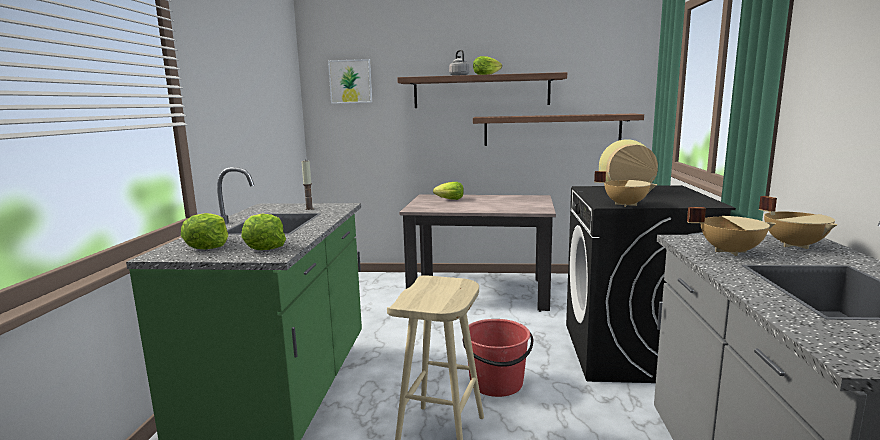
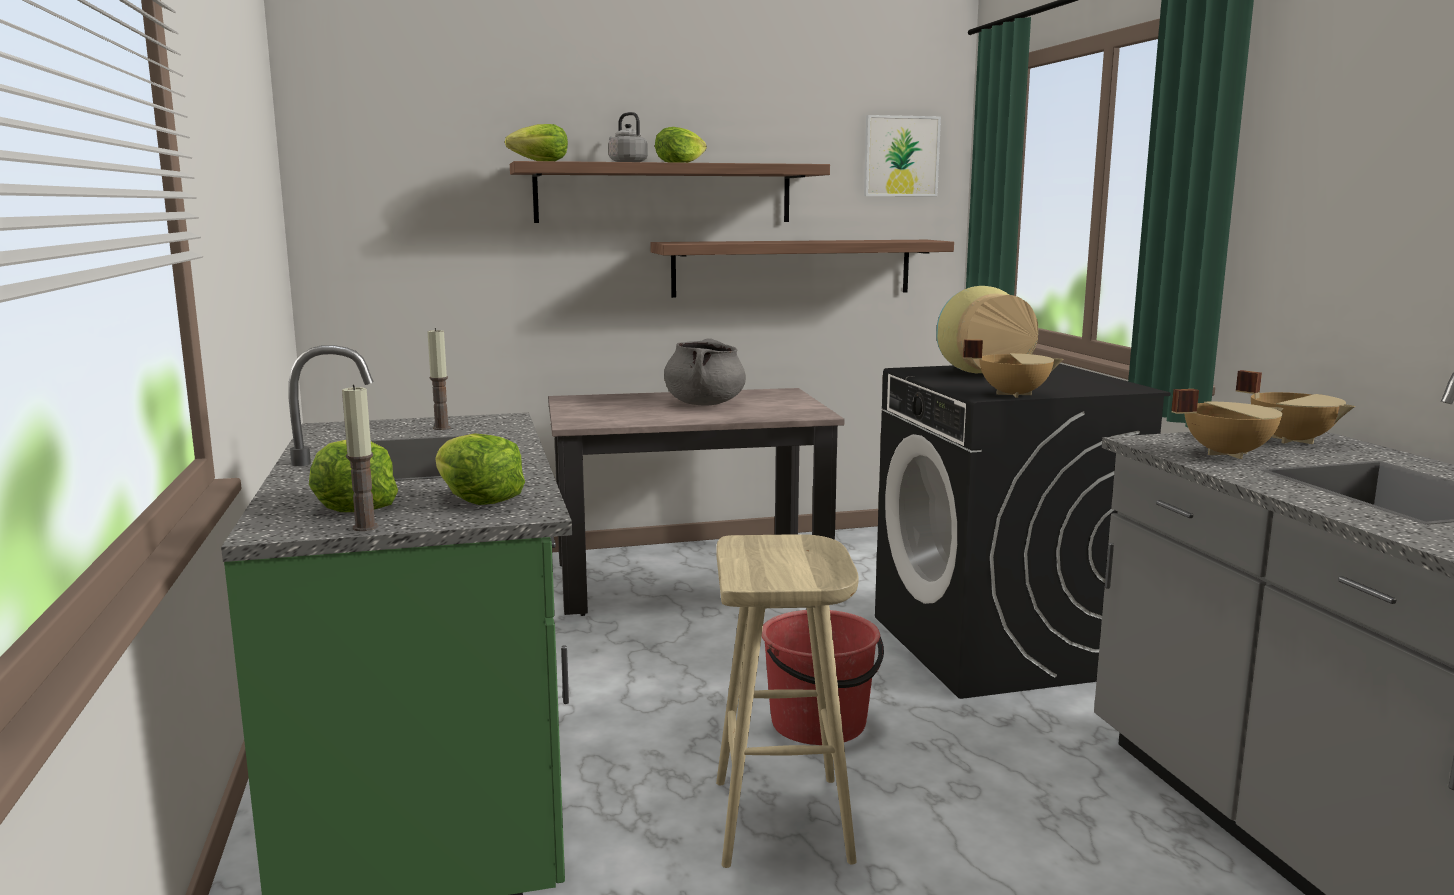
camera: 20 degrees left, 0 degrees up
picture [328,59,372,104] -> picture moved to [864,115,941,196]
lettuce [433,182,464,200] -> lettuce moved to [505,124,568,161]
none -> candle [342,385,378,531]
none -> grey cooking pot [664,338,746,406]

